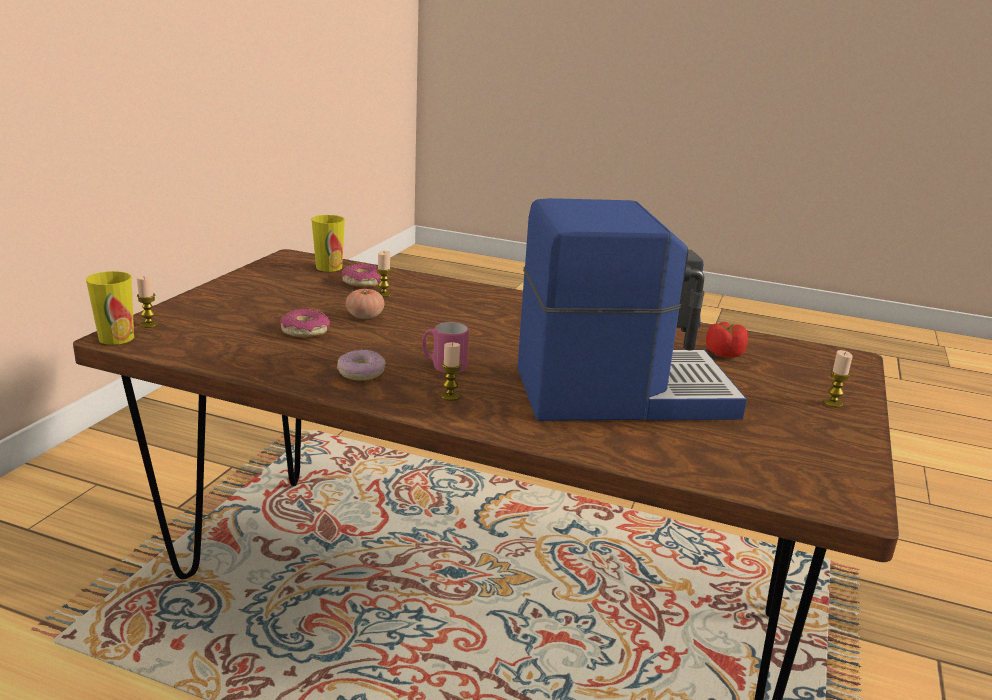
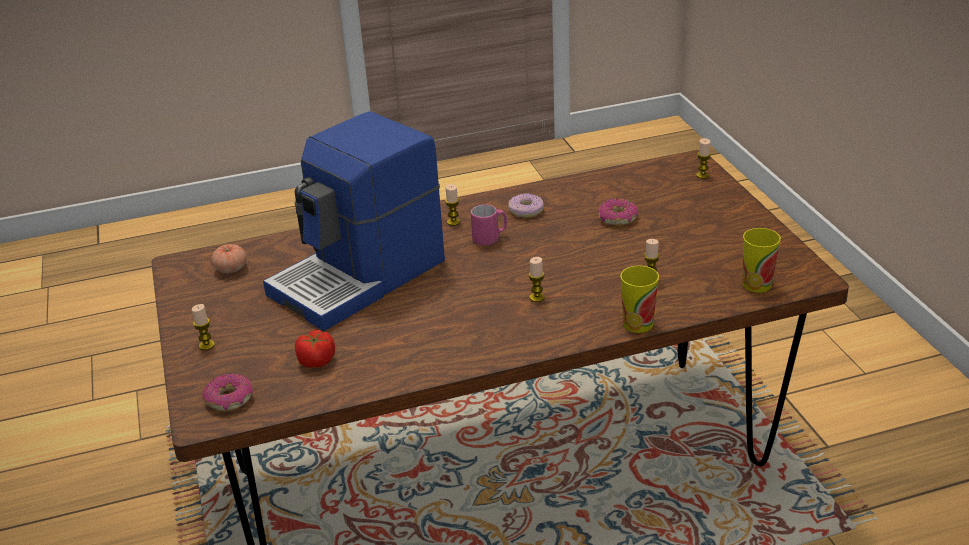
camera: 145 degrees right, 10 degrees up
cup [86,271,134,345] -> cup moved to [620,265,659,333]
donut [342,263,381,287] -> donut moved to [202,373,253,411]
tomato [346,289,384,319] -> tomato moved to [211,244,247,273]
none -> candle [528,257,545,302]

